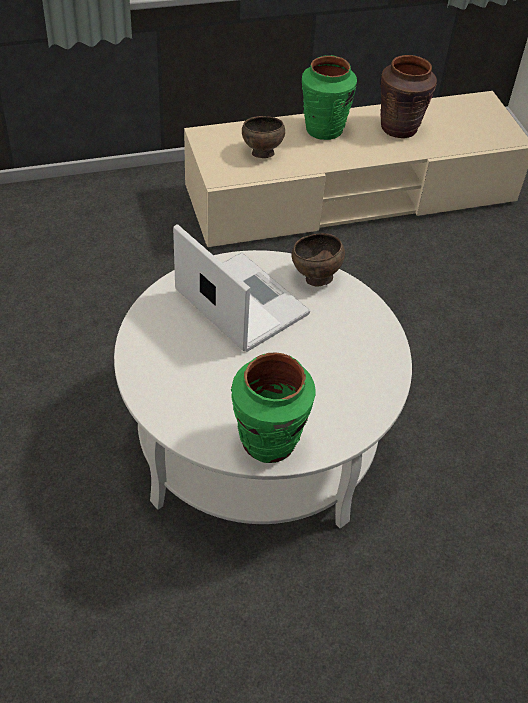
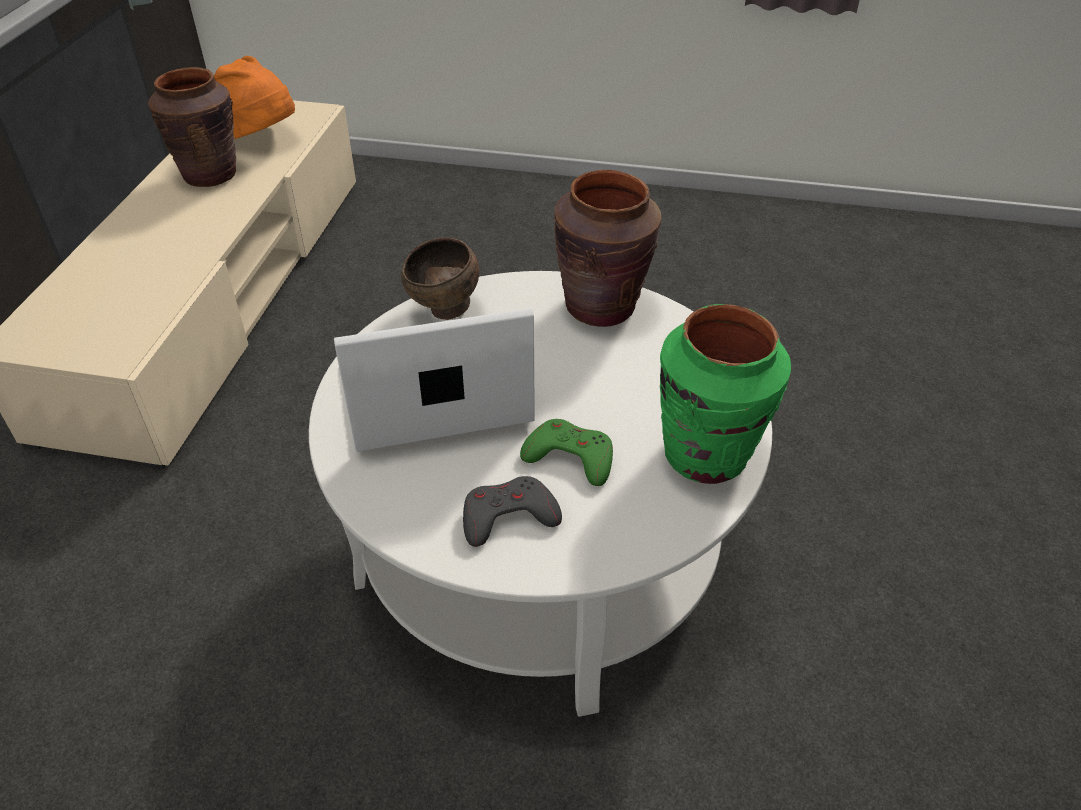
camera: 60 degrees left, 5 degrees down
brown bowl [242,116,285,158] -> none
green vase [302,55,357,140] -> none
none -> orange hat [214,56,295,140]
none -> grey game controller [463,476,562,547]
none -> green game controller [520,419,613,486]
none -> brown vase [554,170,661,327]

